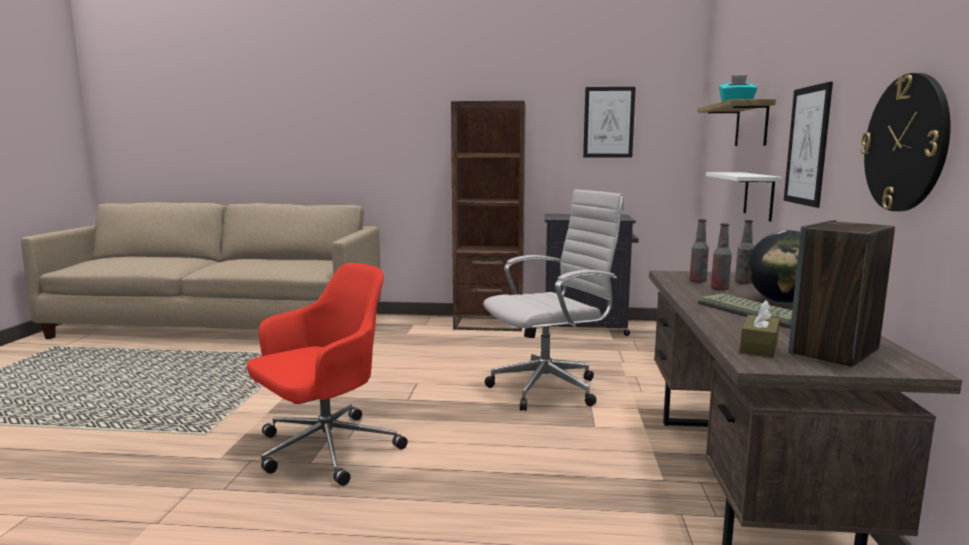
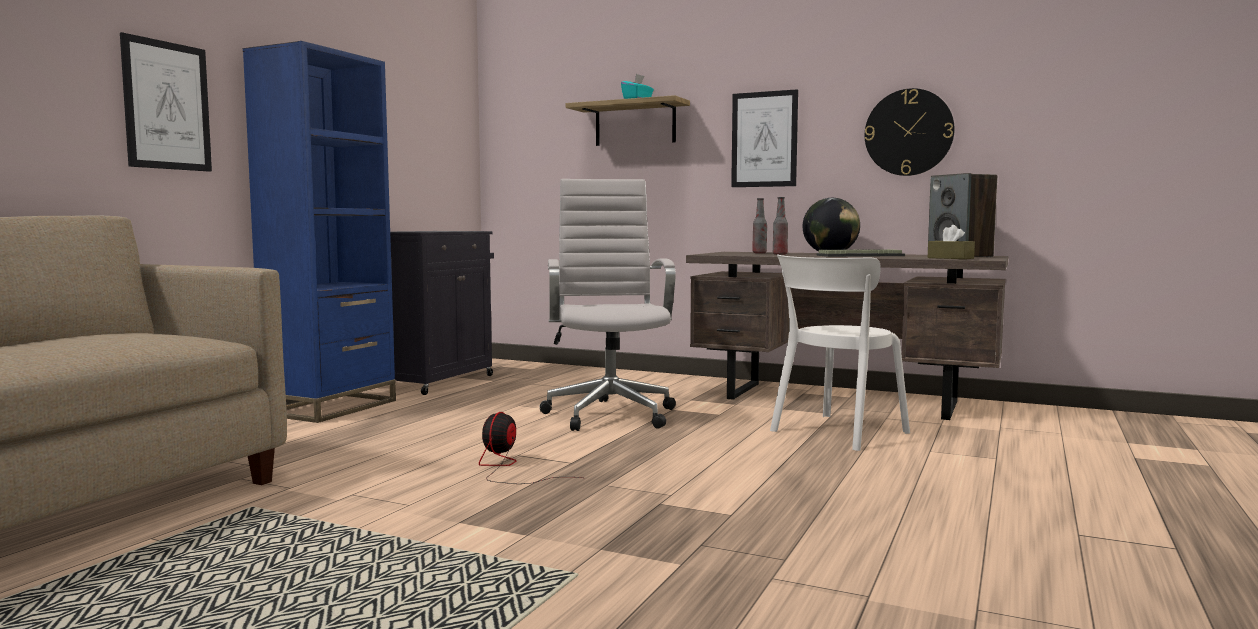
camera: 70 degrees left, 5 degrees down
red office chair [247,263,408,486] -> none
brown bookcase [451,101,526,331] -> blue bookcase [243,41,396,423]
picture [583,87,636,157] -> picture moved to [120,32,212,172]
bottle [690,219,709,283] -> none
white shelf [706,172,782,222] -> none
none -> fan [479,412,582,484]
none -> white chair [770,254,910,451]

